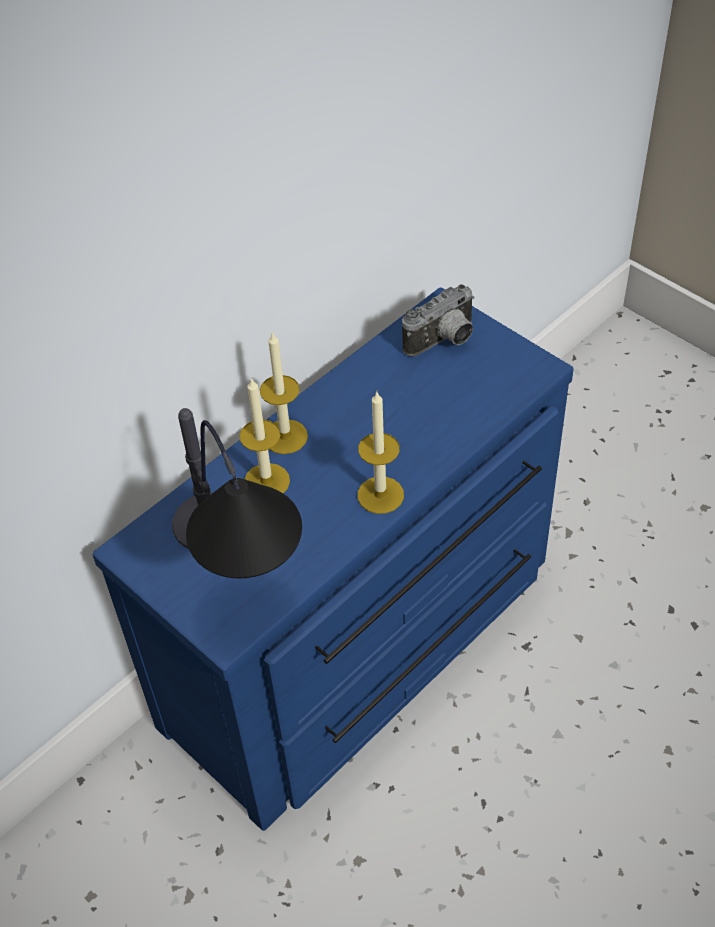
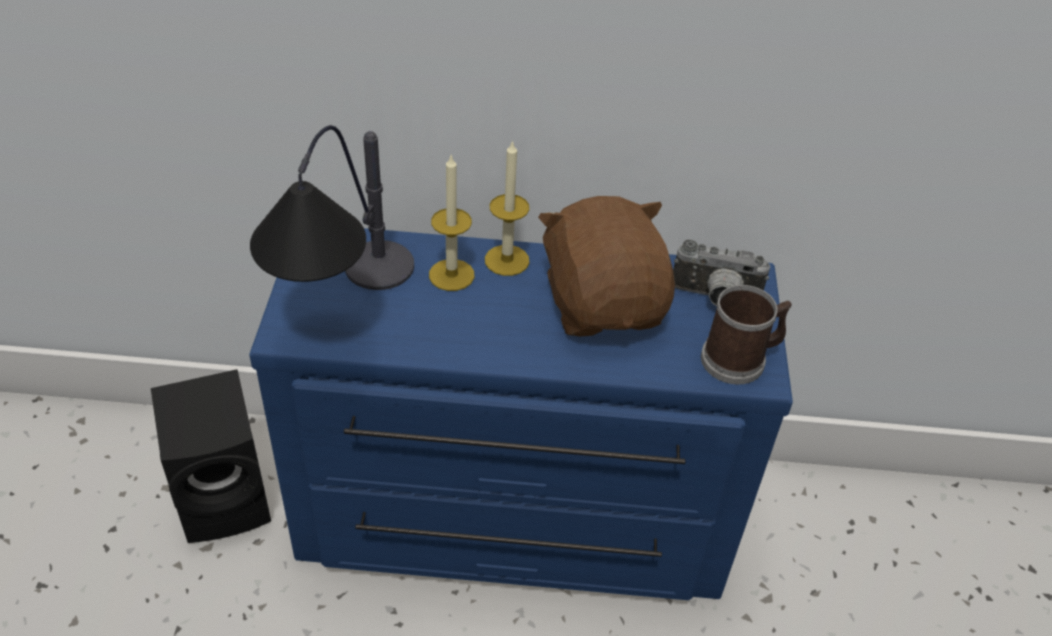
camera: 45 degrees right, 5 degrees down
candle [358,392,404,514] -> none
none -> black speaker [151,369,271,543]
none -> brown plush toy [538,196,675,337]
none -> mug [701,285,792,384]

